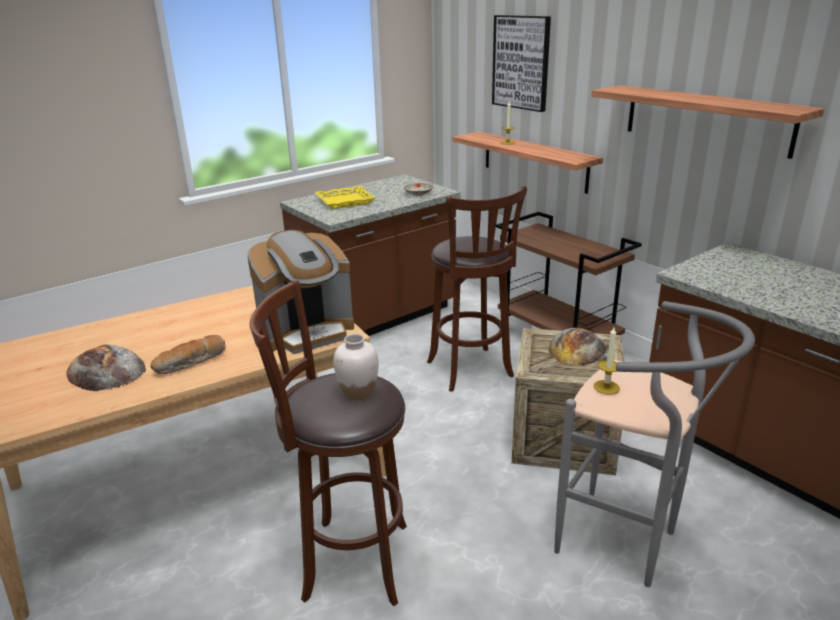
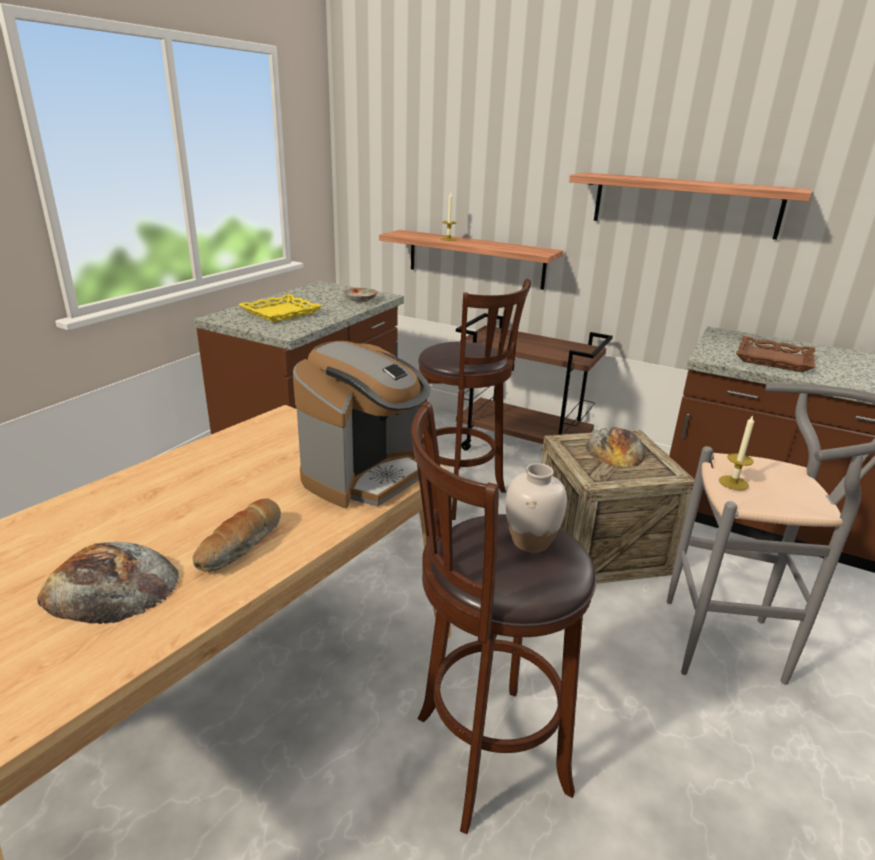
camera: 25 degrees left, 0 degrees up
picture [492,15,551,112] -> none
none -> brown tray [736,336,816,372]

